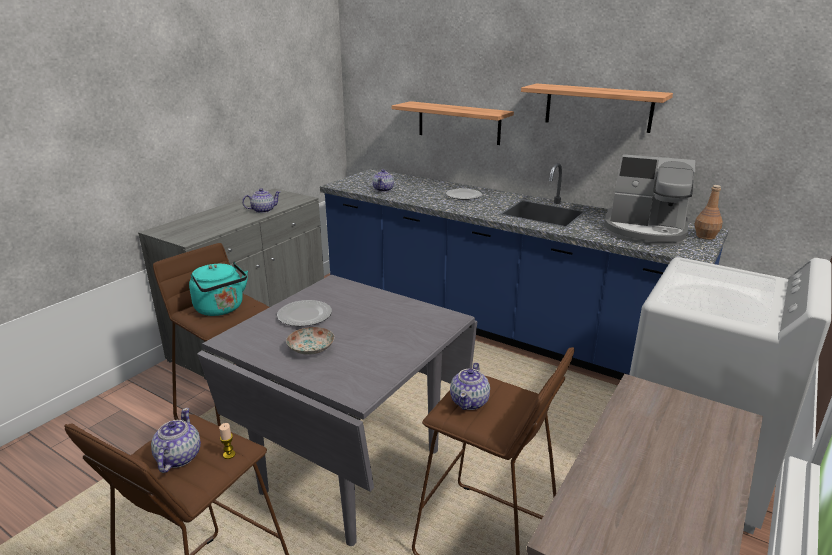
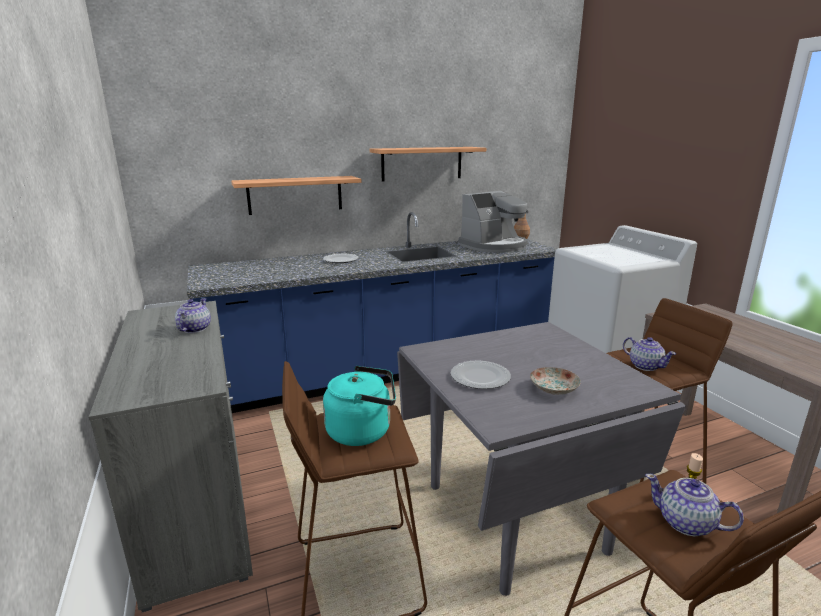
camera: 55 degrees left, 5 degrees down
teapot [373,169,394,192] -> none

